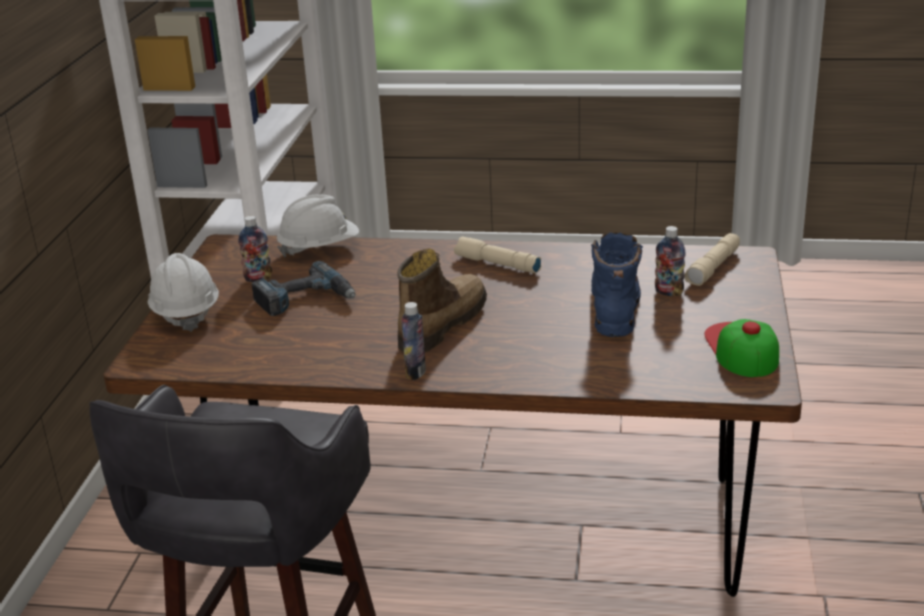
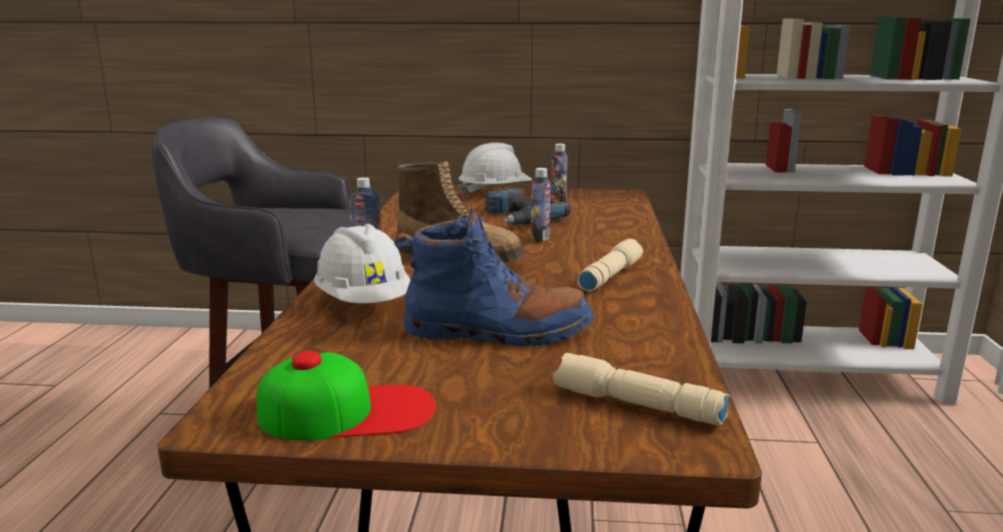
camera: 85 degrees right, 10 degrees down
white hard hat [277,194,359,257] -> white hard hat moved to [314,224,410,304]
bottle [655,226,686,296] -> bottle moved to [531,168,551,243]

